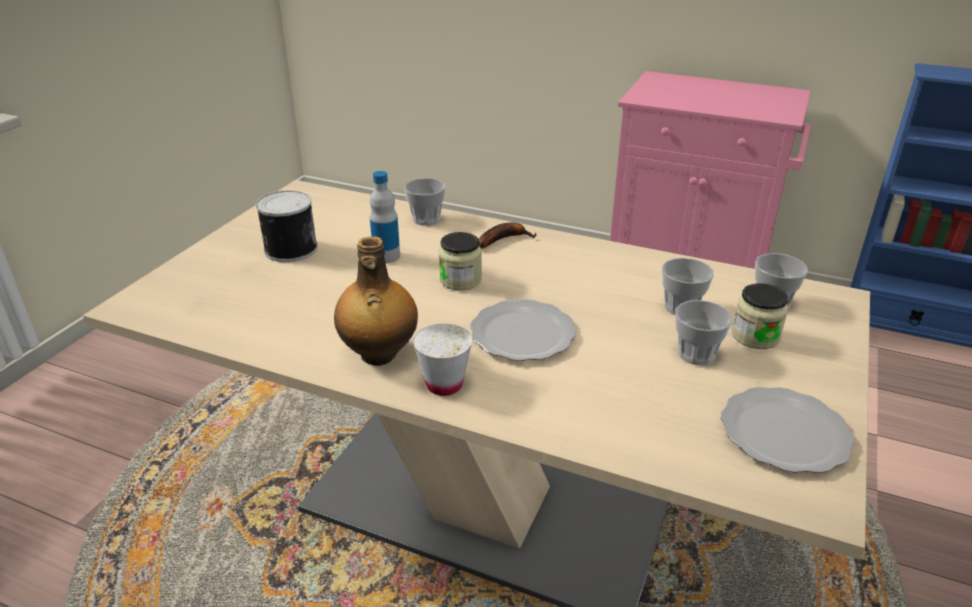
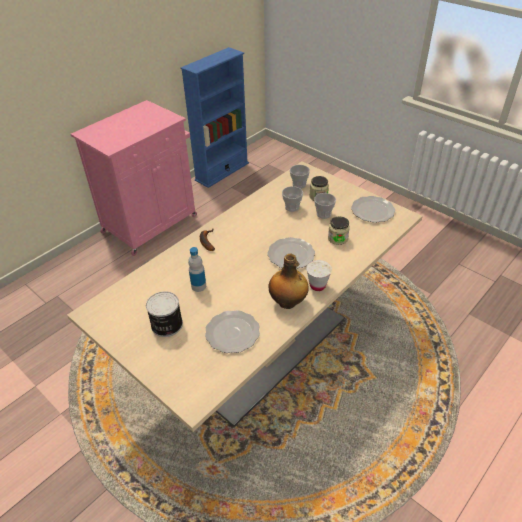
camera: 70 degrees left, 10 degrees up
cup [404,178,446,226] -> none
jar [439,232,482,290] -> jar moved to [328,216,350,245]
none -> plate [205,310,260,353]

